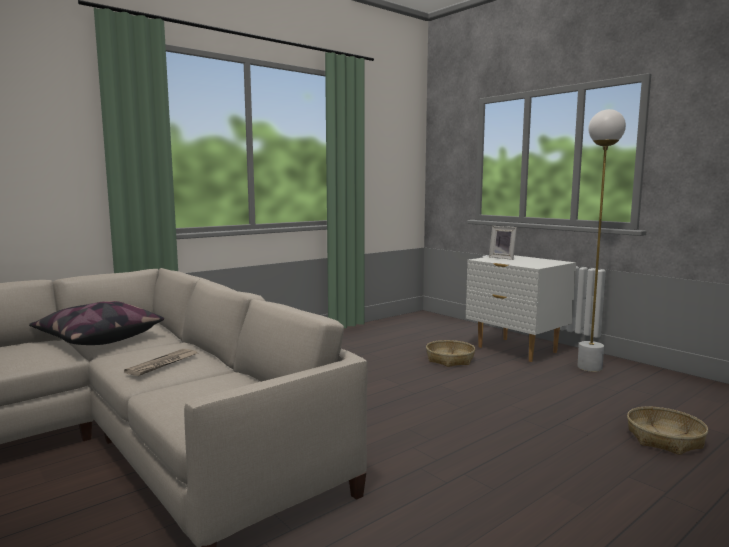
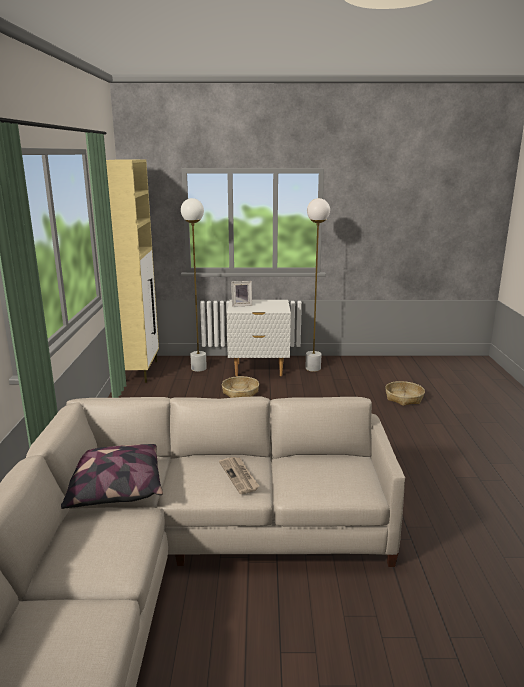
camera: 50 degrees left, 10 degrees up
none -> beige cabinet [106,160,159,383]
none -> white floor lamp [181,198,207,372]

